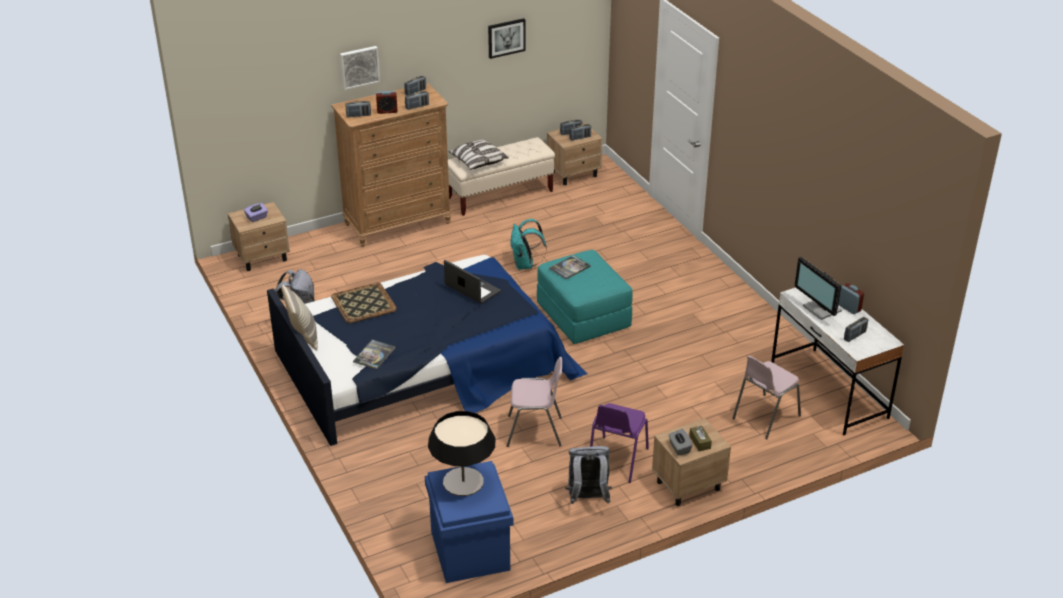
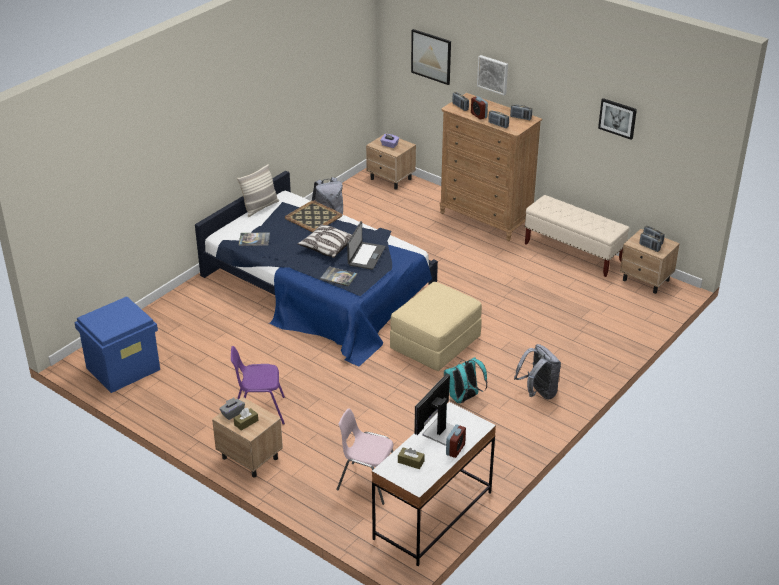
camera: 65 degrees right, 0 degrees up
table lamp [428,411,495,496] -> none
pillow [448,139,509,170] -> pillow moved to [298,224,352,258]
pink chair [507,357,562,447] -> none
turquoise backpack [511,219,547,270] -> turquoise backpack moved to [444,357,488,403]
turquoise ottoman [537,250,633,344] -> beige ottoman [390,282,482,371]
book [549,255,591,279] -> book moved to [320,266,357,287]
grey backpack [565,446,612,504] -> grey backpack moved to [514,344,561,400]
radio [844,317,868,342] -> brown tissue box [398,448,425,469]
none -> picture [411,29,451,85]

